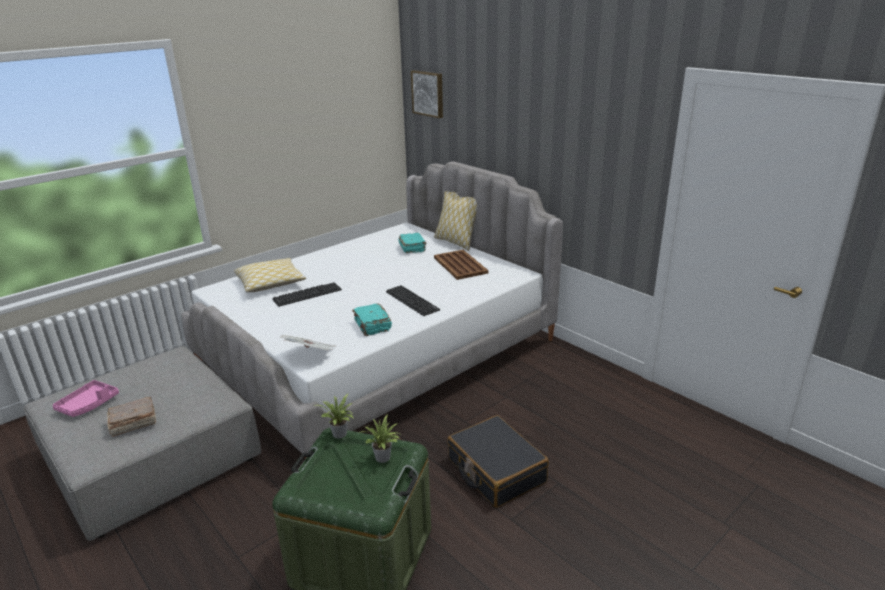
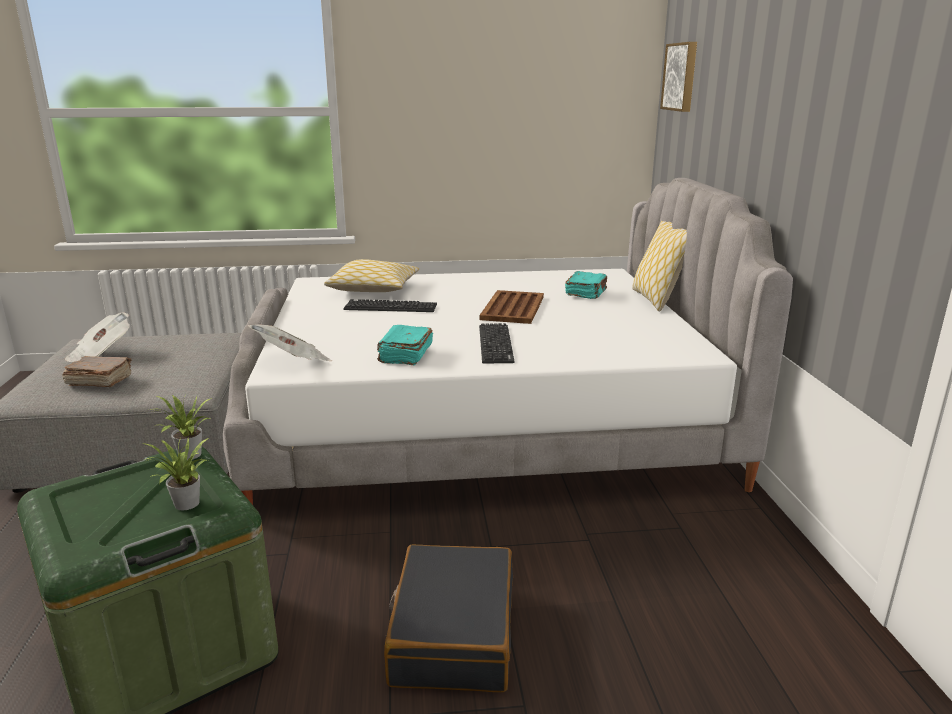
camera: 35 degrees right, 5 degrees down
pink tray [53,380,119,417] -> newspaper [65,312,130,362]
brown tray [434,250,488,280] -> brown tray moved to [479,290,544,324]

